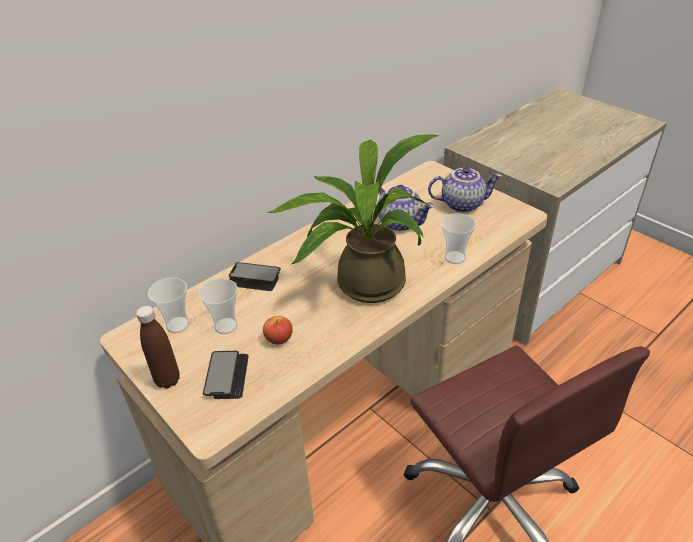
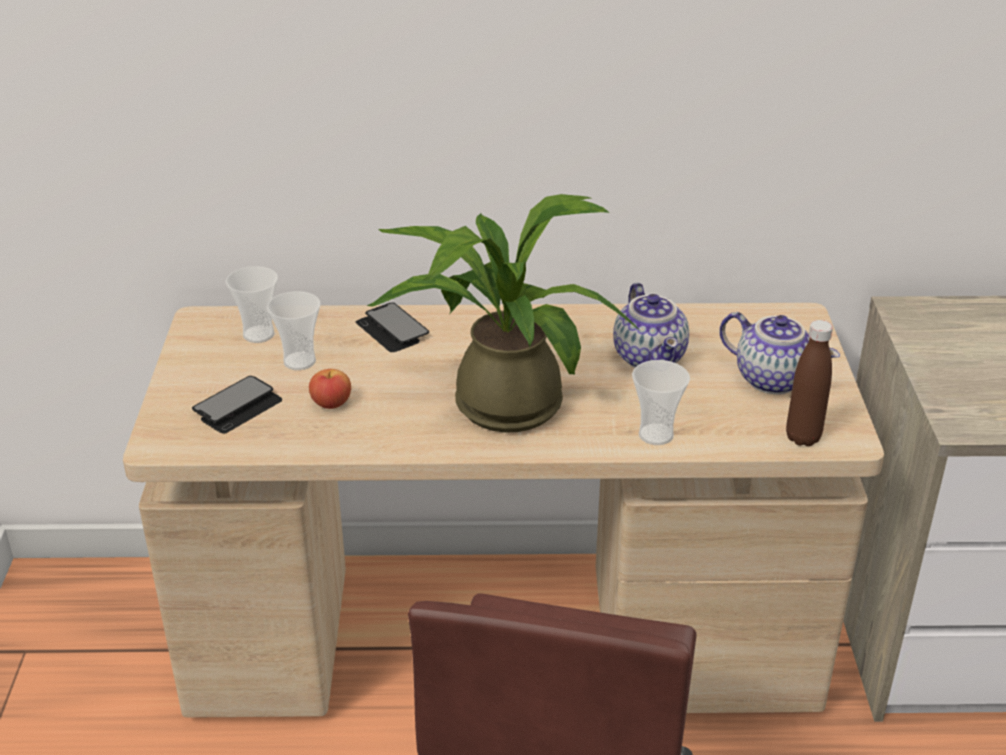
camera: 40 degrees right, 5 degrees down
brown bottle [136,306,180,389] -> brown bottle moved to [786,320,833,446]

